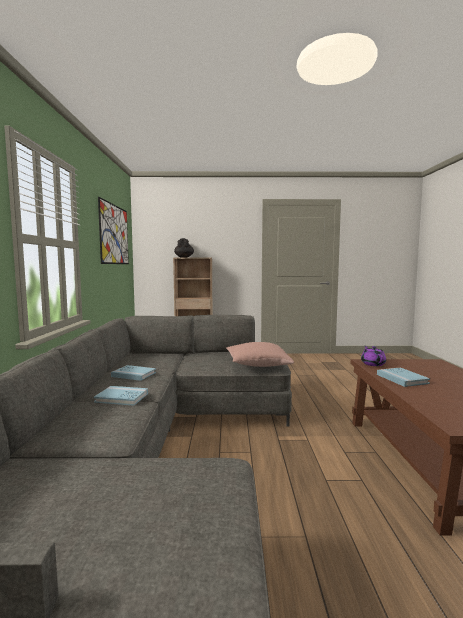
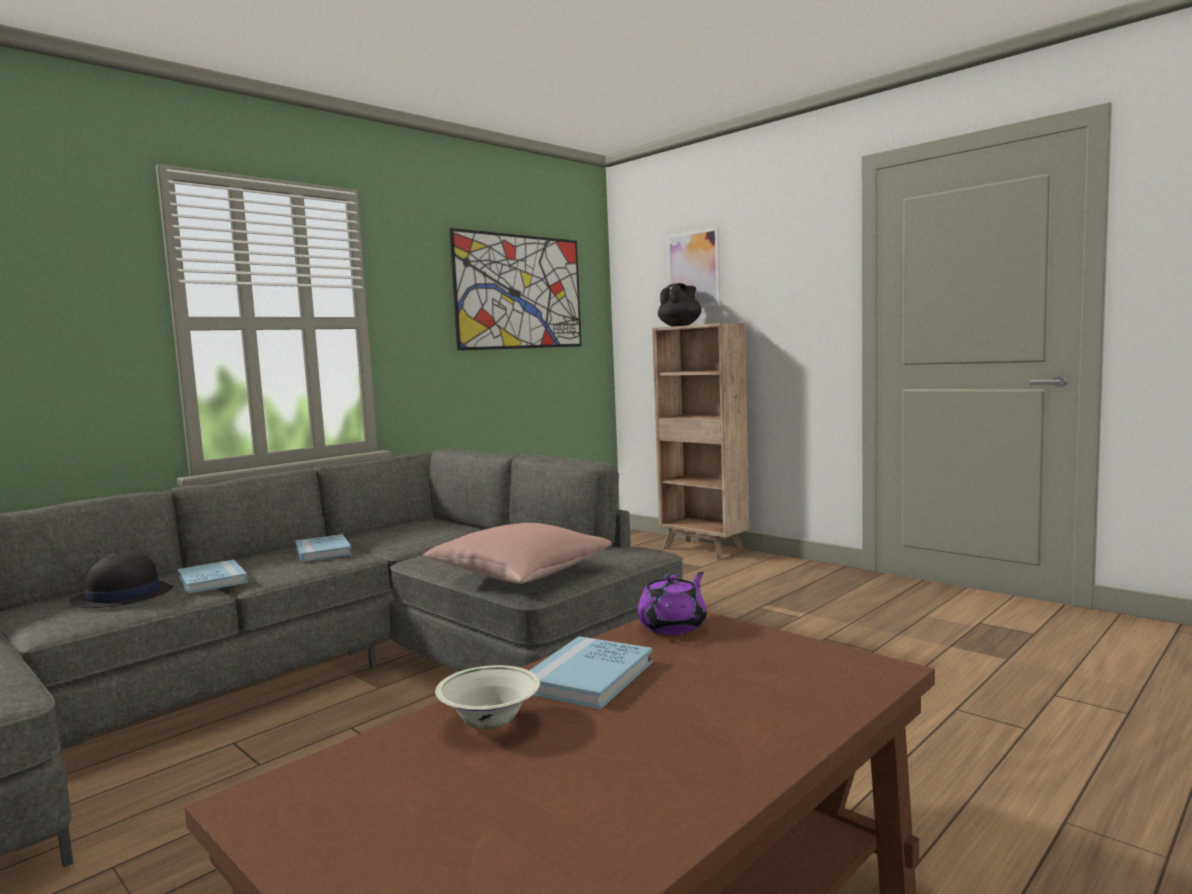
camera: 45 degrees right, 0 degrees up
none -> black hat [70,552,173,608]
none -> white bowl [435,665,540,729]
none -> picture [667,227,721,308]

